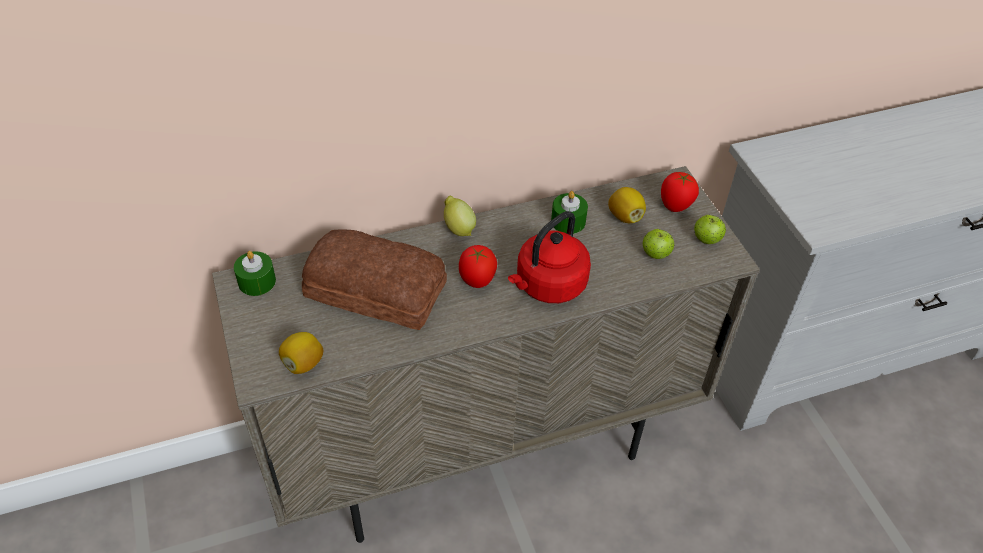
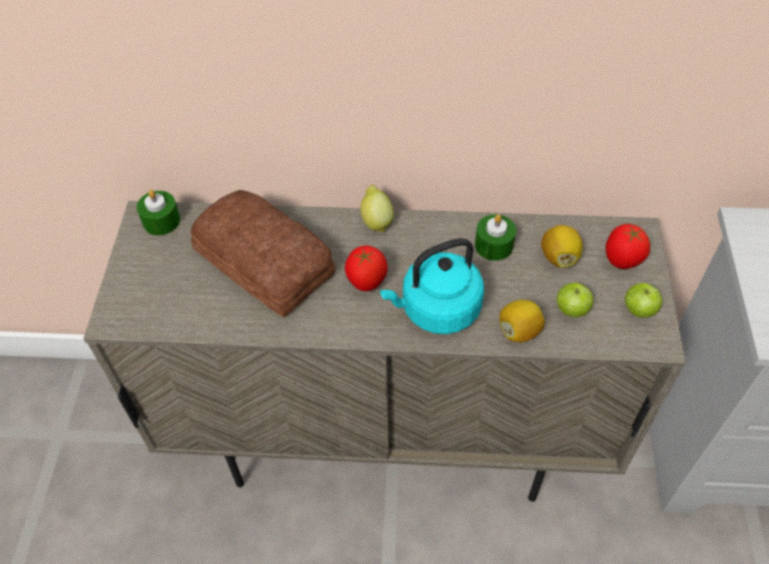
camera: 25 degrees right, 5 degrees up
lemon [279,332,323,374] -> lemon moved to [499,300,545,342]
red kettle [508,211,591,303] -> turquoise kettle [380,238,484,334]

